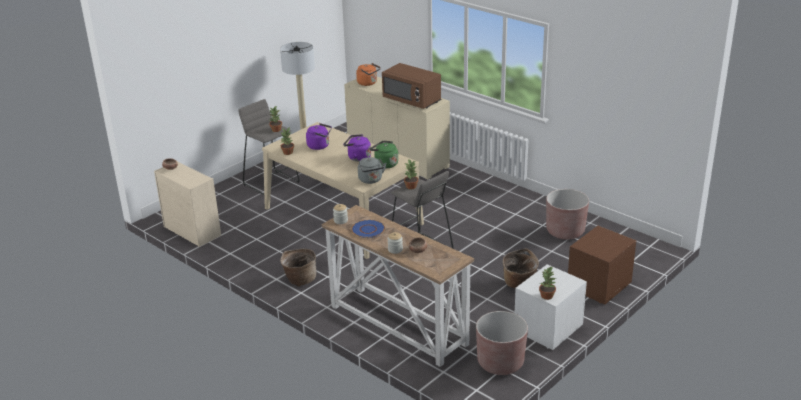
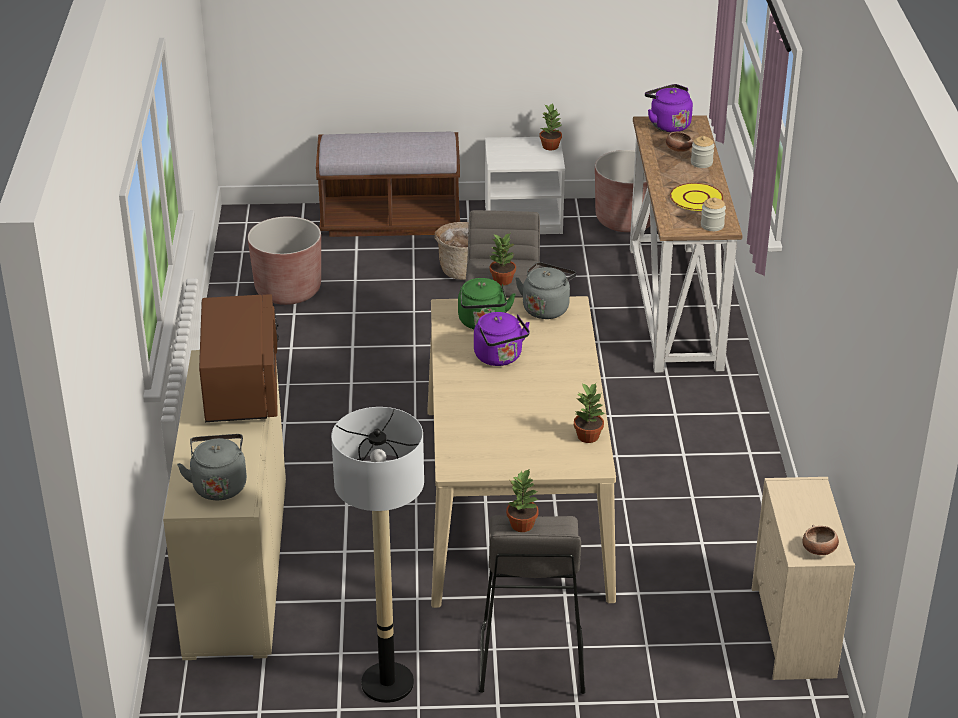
camera: 135 degrees left, 5 degrees up
basket [280,249,317,287] -> none
purple kettle [306,123,332,150] -> purple kettle moved to [645,84,693,132]
blue plate [351,220,385,238] -> yellow plate [670,183,724,211]
orange kettle [356,63,381,86] -> grey kettle [177,434,247,500]
brown nightstand [568,226,636,304] -> brown bench [316,132,460,237]

